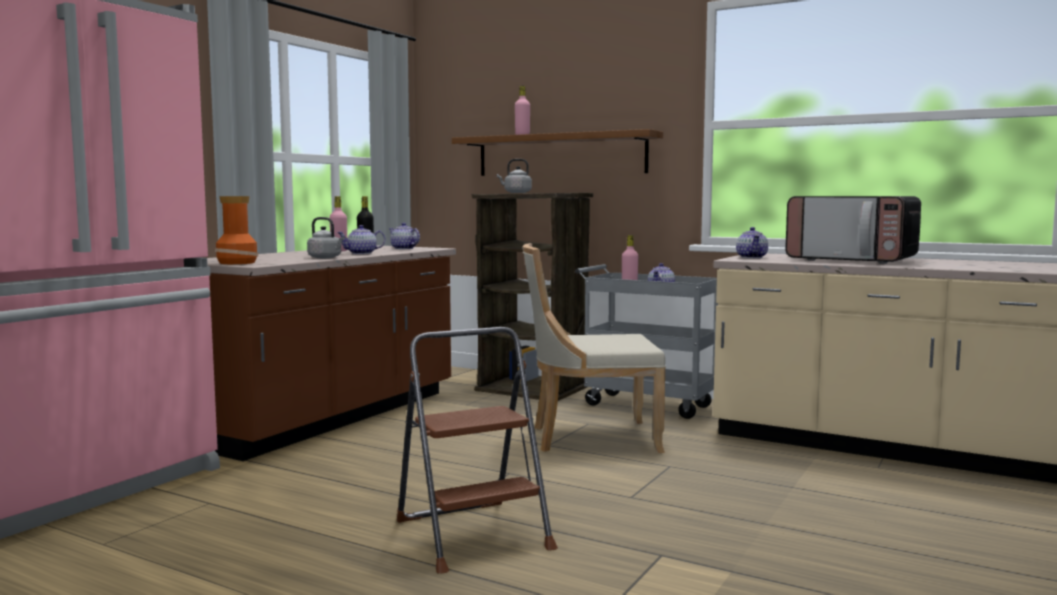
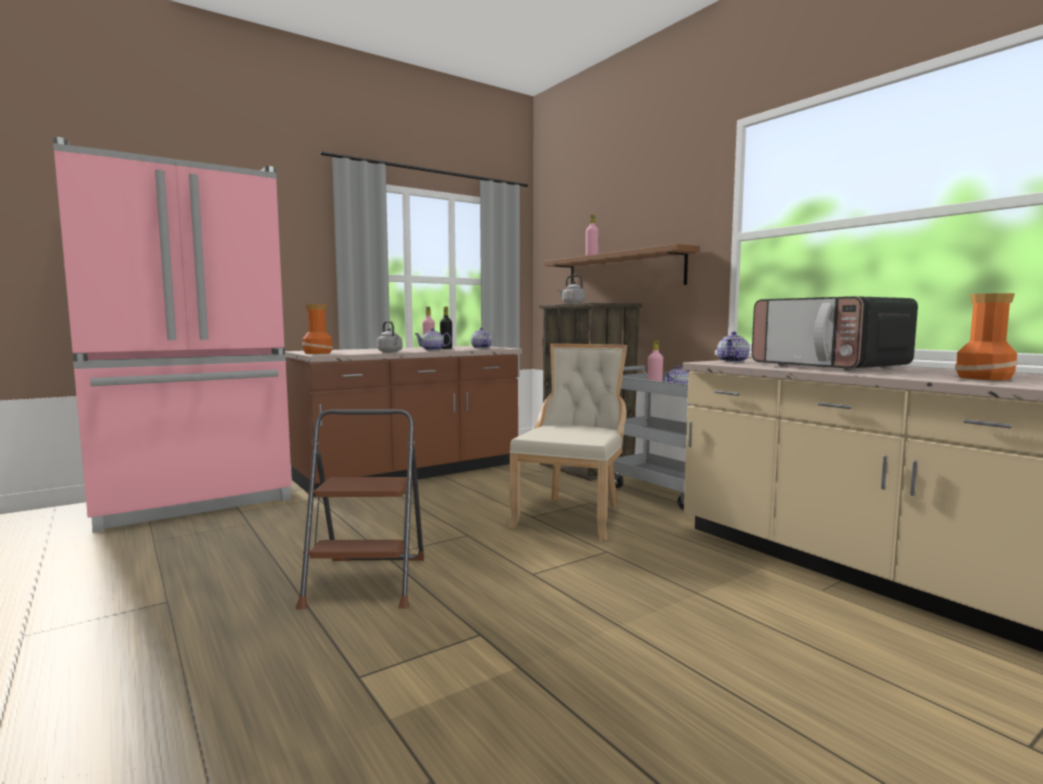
camera: 25 degrees right, 0 degrees up
beige chair [523,243,666,453] -> beige chair turned 90 degrees clockwise [509,343,627,541]
none -> vase [955,293,1018,380]

